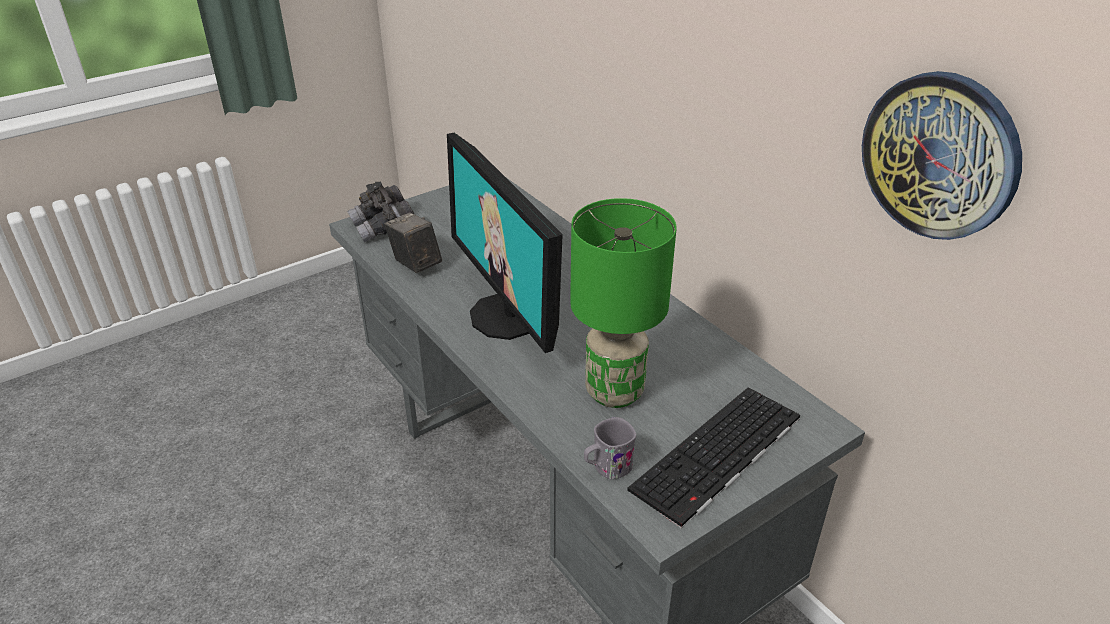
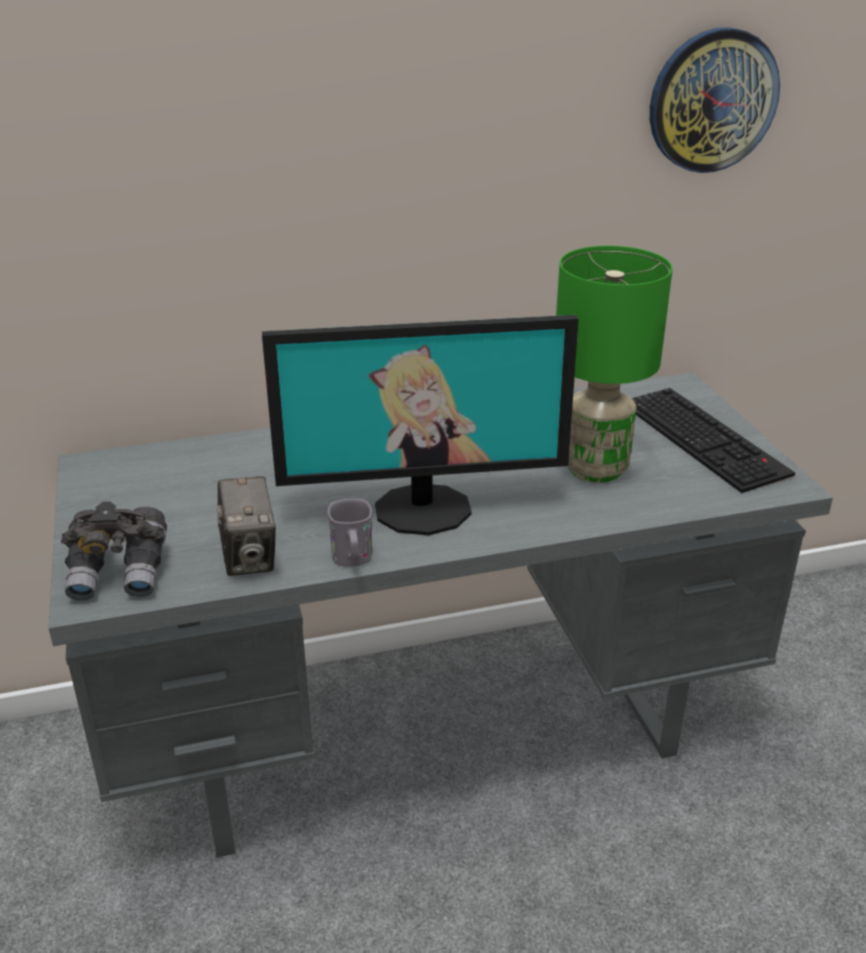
camera: 70 degrees left, 5 degrees down
camera [385,212,442,273] -> camera turned 90 degrees counterclockwise [217,476,276,576]
grey mug [584,417,636,479] -> grey mug moved to [328,499,373,566]

